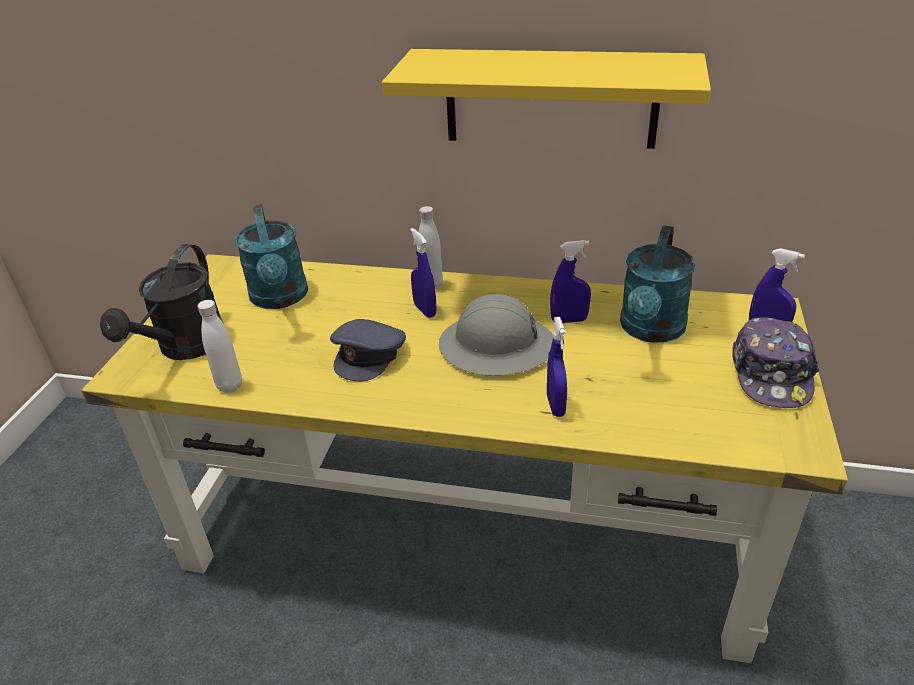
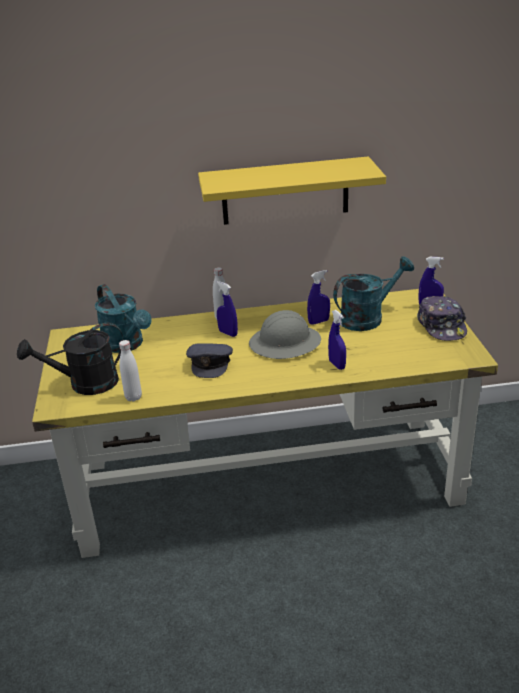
camera: 20 degrees left, 5 degrees down
black watering can [100,244,223,360] -> black watering can turned 75 degrees clockwise [17,323,124,395]
turquoise watering can [620,225,696,343] -> turquoise watering can turned 120 degrees counterclockwise [333,257,414,331]

